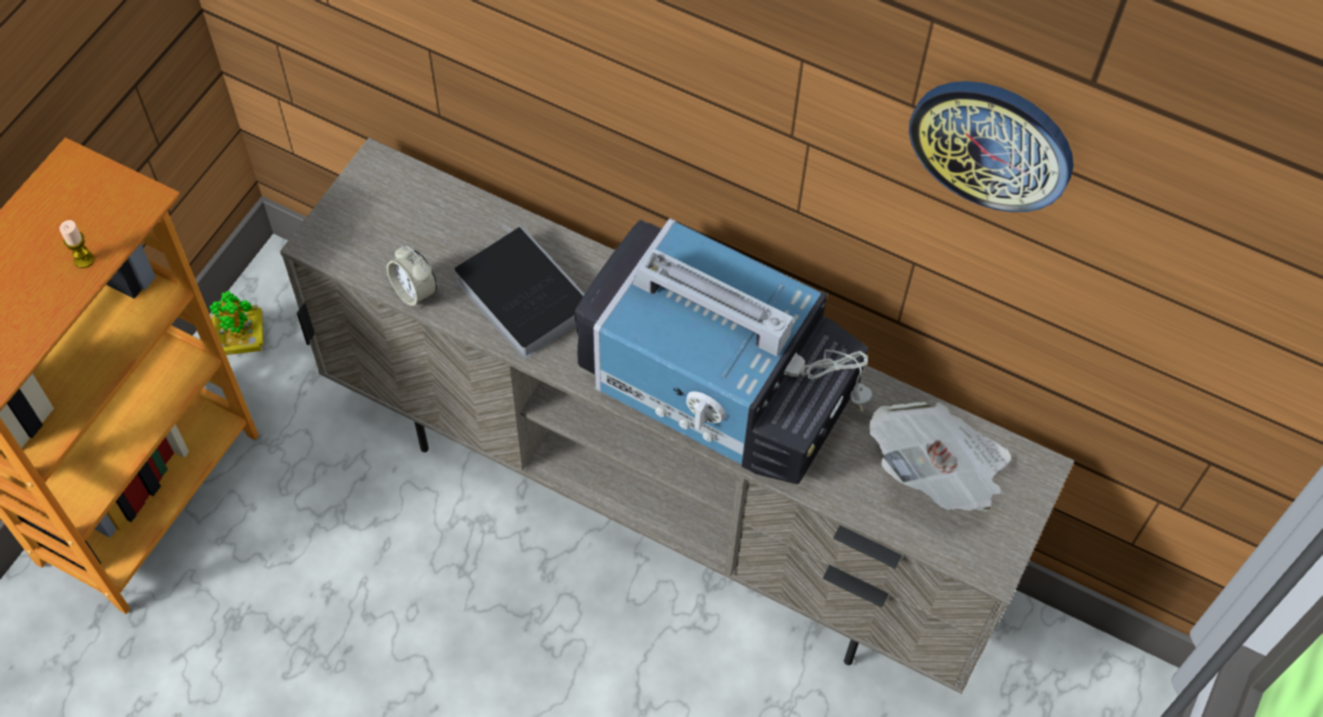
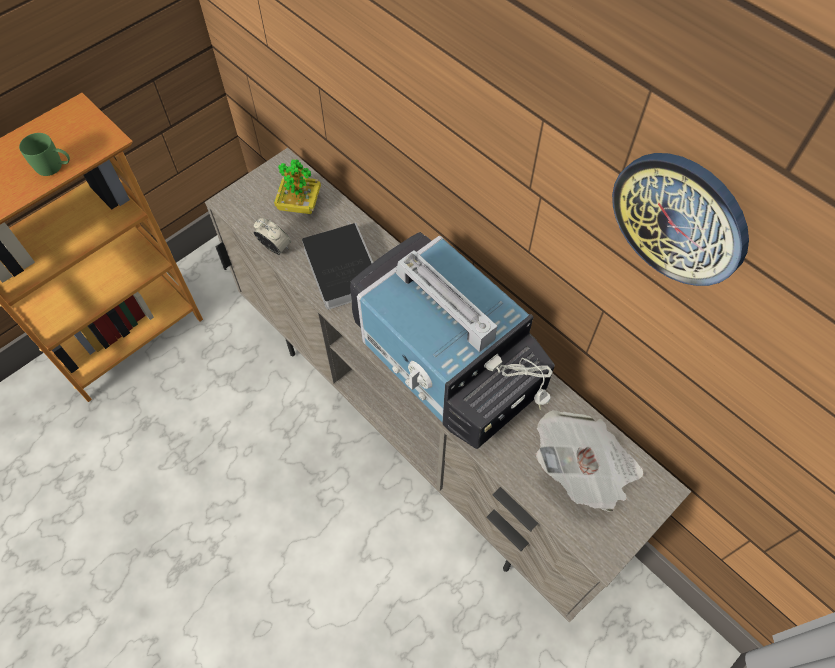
camera: 20 degrees right, 0 degrees up
candle [60,220,94,268] -> green mug [19,133,70,176]
potted plant [210,291,264,355] -> potted plant moved to [274,159,321,214]
alarm clock [387,246,437,308] -> alarm clock turned 150 degrees clockwise [254,218,291,255]

